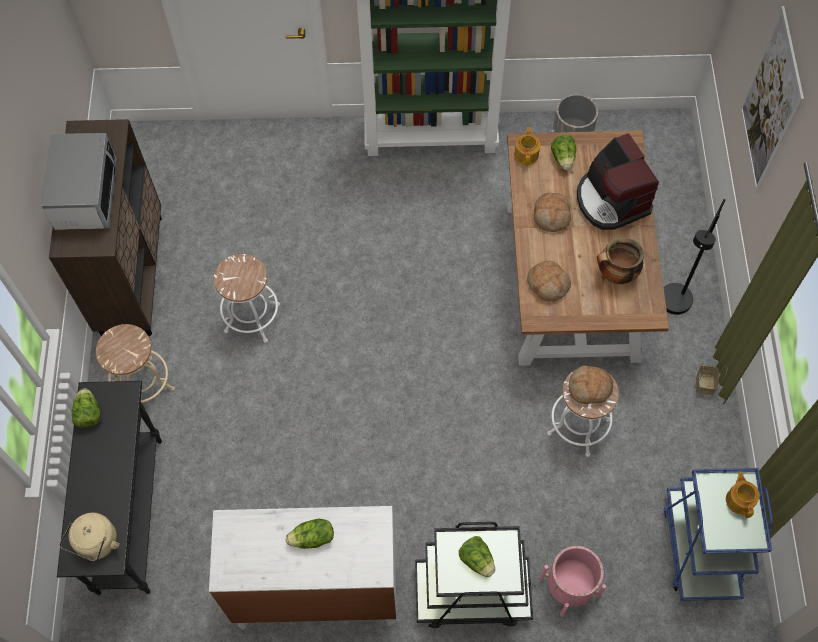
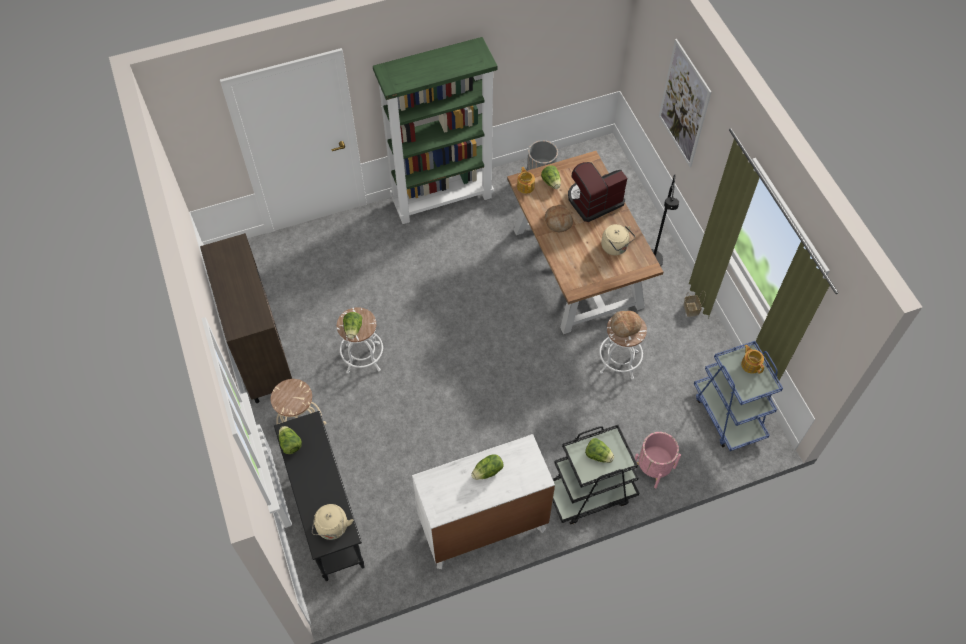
camera: 20 degrees left, 5 degrees down
microwave [41,133,117,230] -> none
bread [527,260,571,301] -> none
coffee machine [577,133,659,230] -> coffee machine turned 105 degrees clockwise [568,162,627,222]
cooking pot [597,237,644,284] -> beige kettle [601,224,636,255]
none -> lettuce [343,312,362,339]

